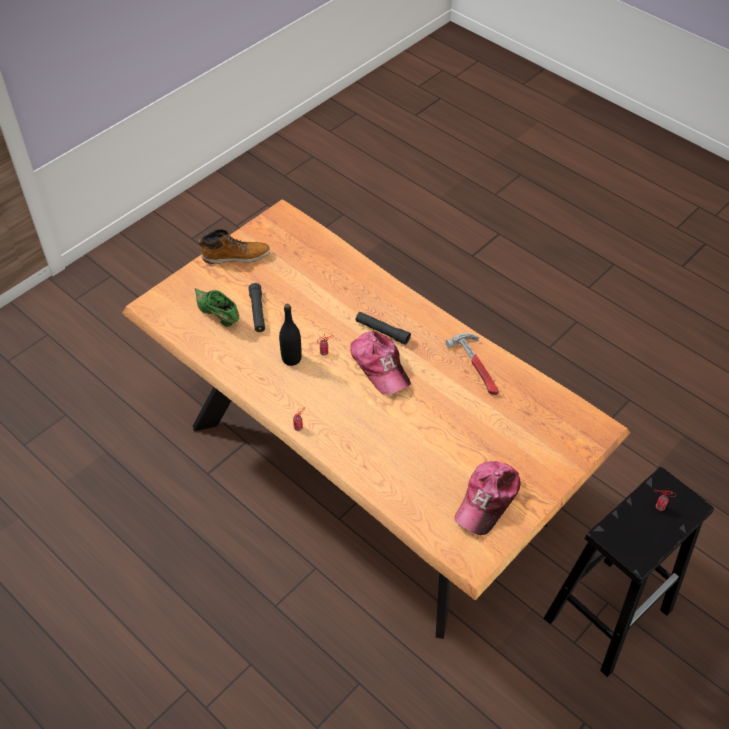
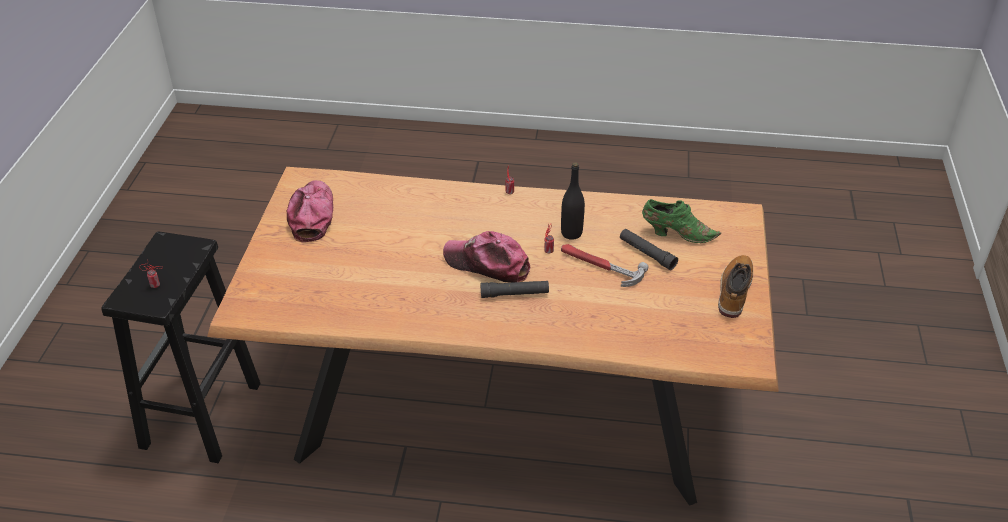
camera: 145 degrees right, 10 degrees down
boot [199,229,270,264] -> boot turned 150 degrees clockwise [718,255,753,318]
hammer [446,333,499,395] -> hammer moved to [561,244,649,287]

